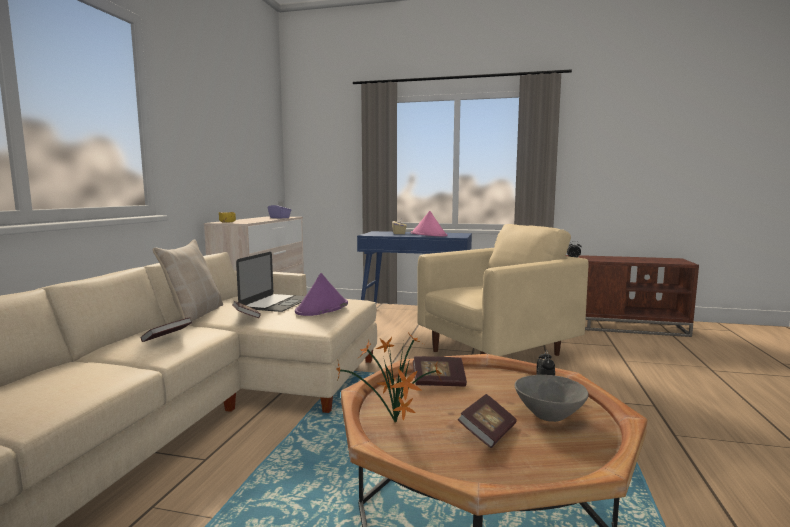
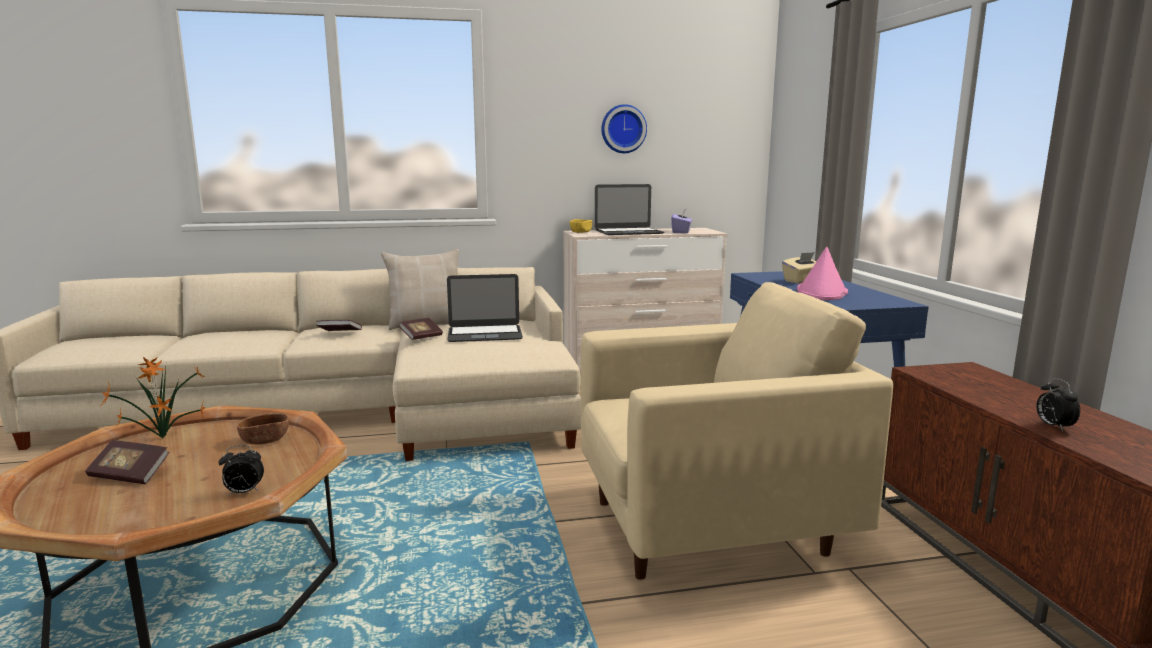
camera: 65 degrees right, 5 degrees up
purple hat [295,273,348,316] -> none
book [413,356,467,387] -> brown bowl [237,413,289,445]
beige armchair [418,224,589,356] -> beige armchair turned 45 degrees counterclockwise [580,282,893,580]
grey bowl [515,375,589,422] -> none
none -> laptop [595,184,665,235]
none -> wall clock [601,104,647,153]

